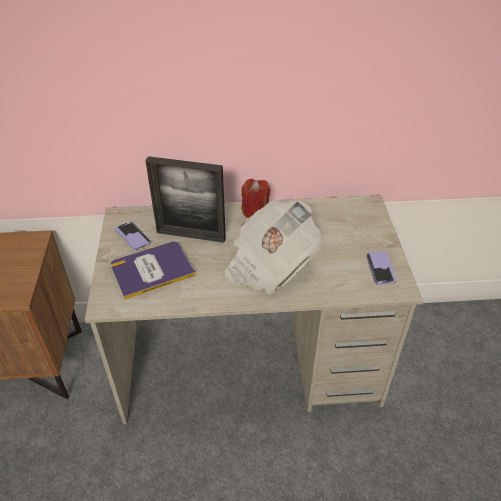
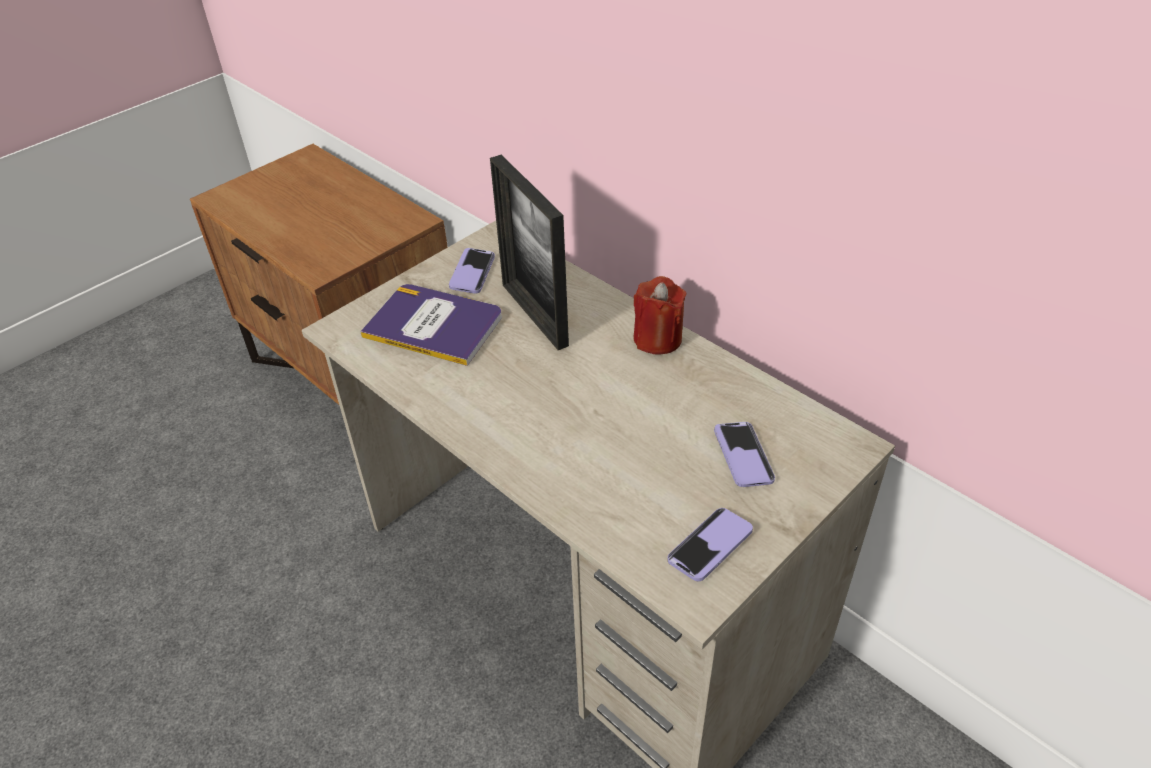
camera: 50 degrees right, 0 degrees up
newspaper [224,200,321,294] -> none
none -> phone [714,422,775,487]

